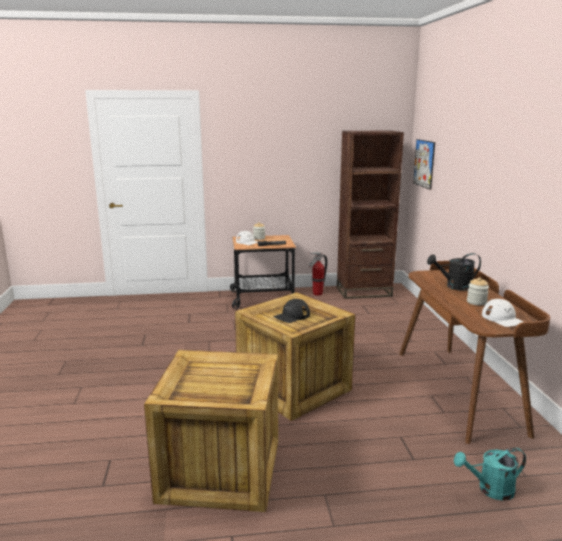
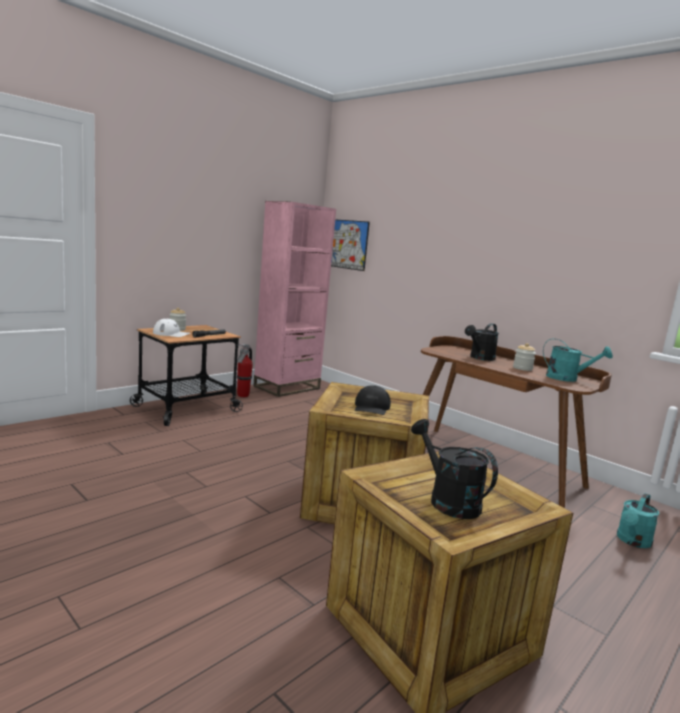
camera: 40 degrees left, 5 degrees down
brown bookcase [337,130,404,299] -> pink bookcase [253,201,336,397]
white cap [482,299,524,327] -> turquoise watering can [543,338,613,382]
none -> black watering can [411,419,498,519]

